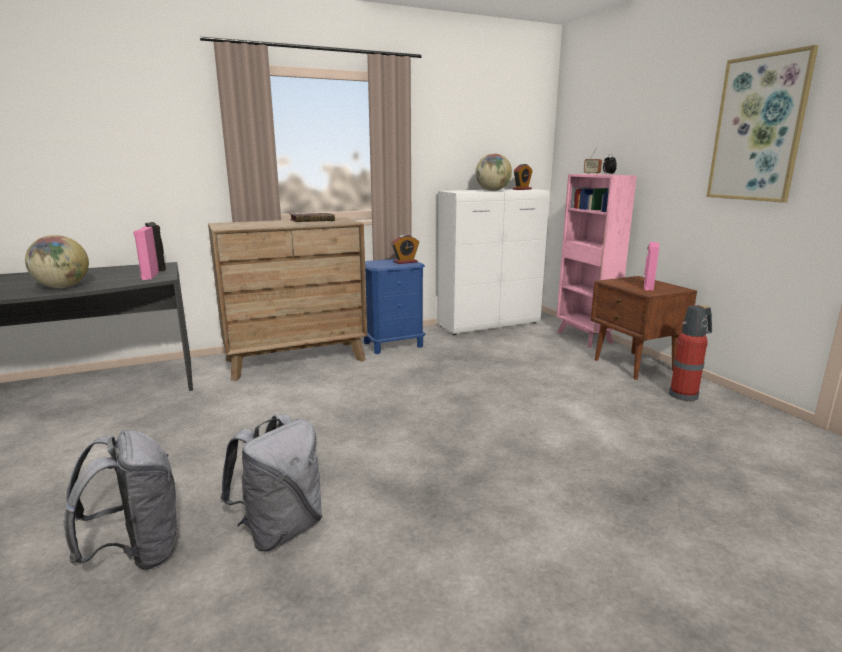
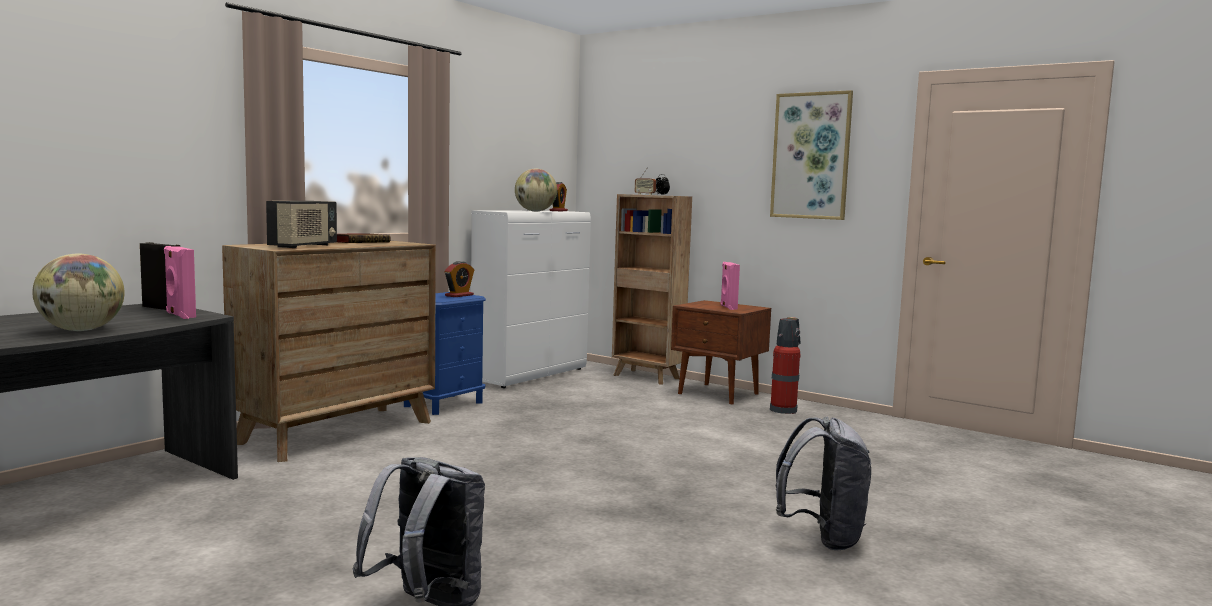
camera: 30 degrees left, 10 degrees down
grey backpack [220,414,323,551] -> grey backpack moved to [776,416,871,550]
pink bookcase [557,174,637,348] -> brown bookcase [612,194,692,385]
none -> radio [266,201,337,248]

